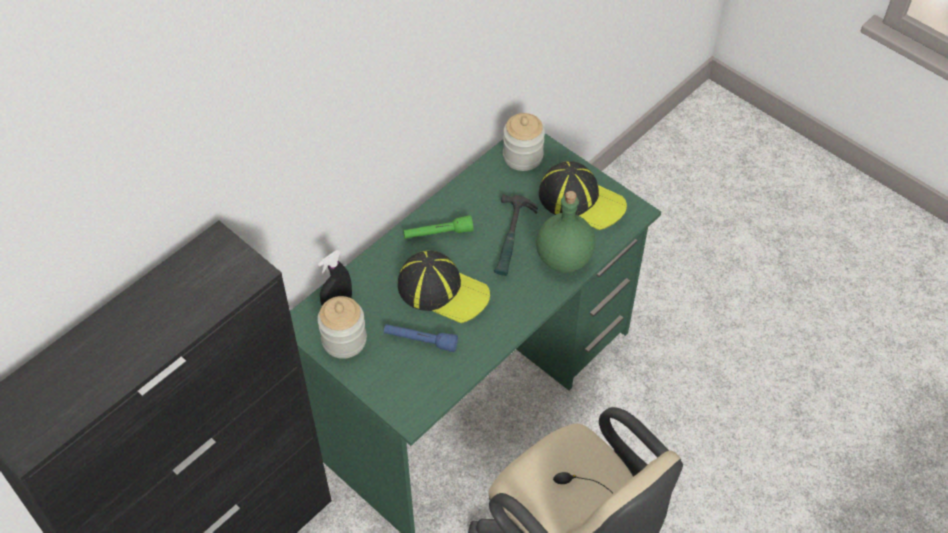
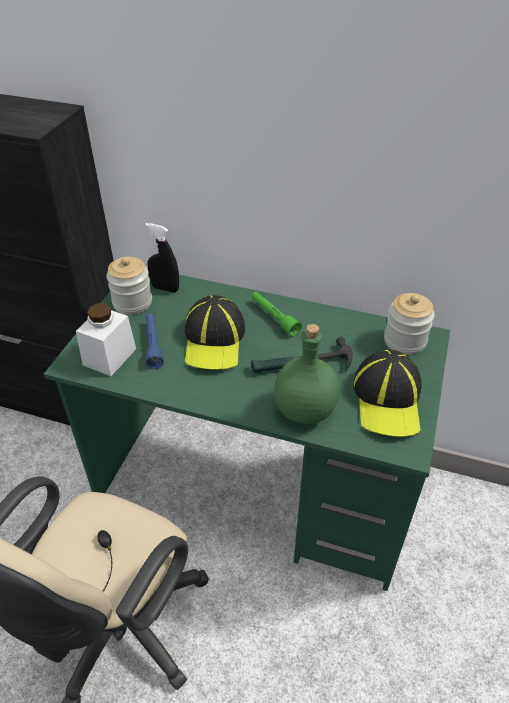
camera: 65 degrees right, 10 degrees down
none -> white jar [76,303,136,376]

